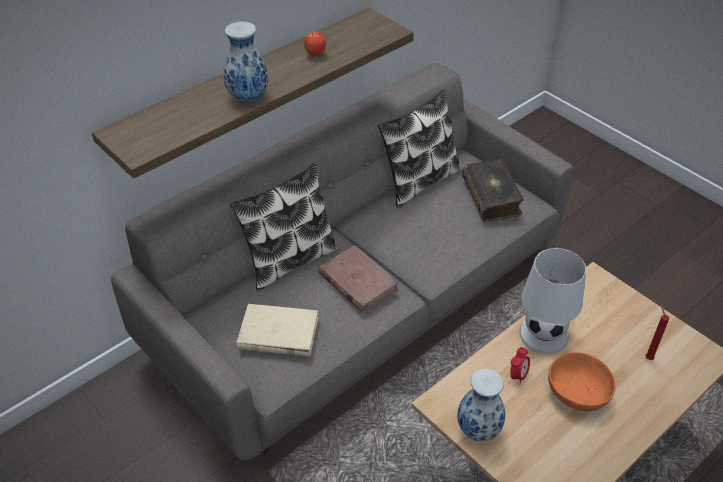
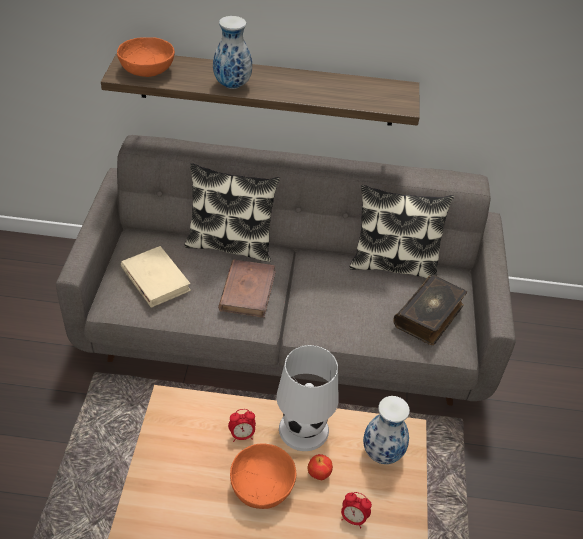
camera: 45 degrees right, 0 degrees up
apple [304,32,326,56] -> apple moved to [307,454,333,480]
vase [457,369,505,441] -> vase moved to [363,396,410,464]
red candle [645,307,669,360] -> alarm clock [341,492,372,529]
none -> orange bowl [117,37,175,77]

